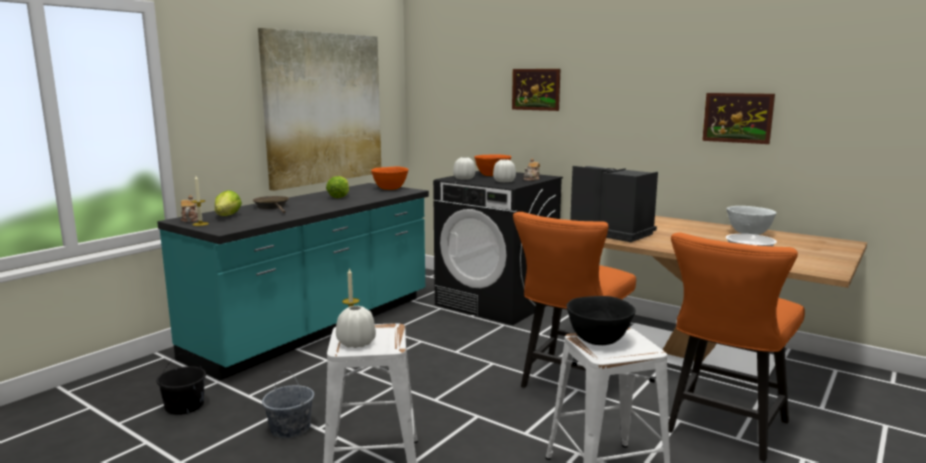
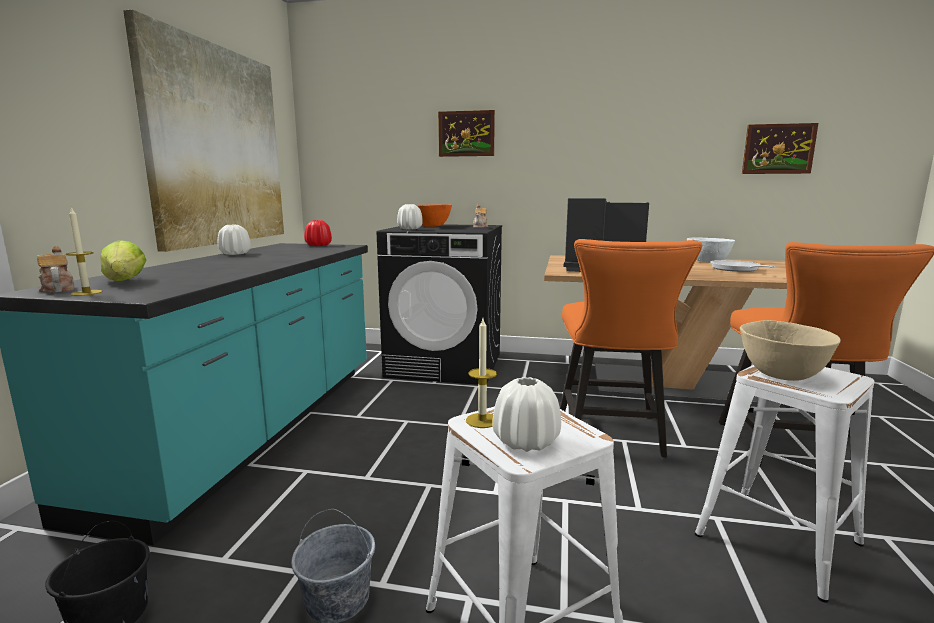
camera: 25 degrees left, 0 degrees up
brown frying pan [253,196,289,213] -> none
lettuce [326,176,349,198] -> none
orange bowl [371,166,409,190] -> red vase [304,220,332,246]
white vase [493,159,516,182] -> white vase moved to [218,225,251,255]
black bowl [566,296,636,345] -> beige bowl [740,320,841,381]
picture [702,93,775,144] -> picture moved to [742,123,818,174]

